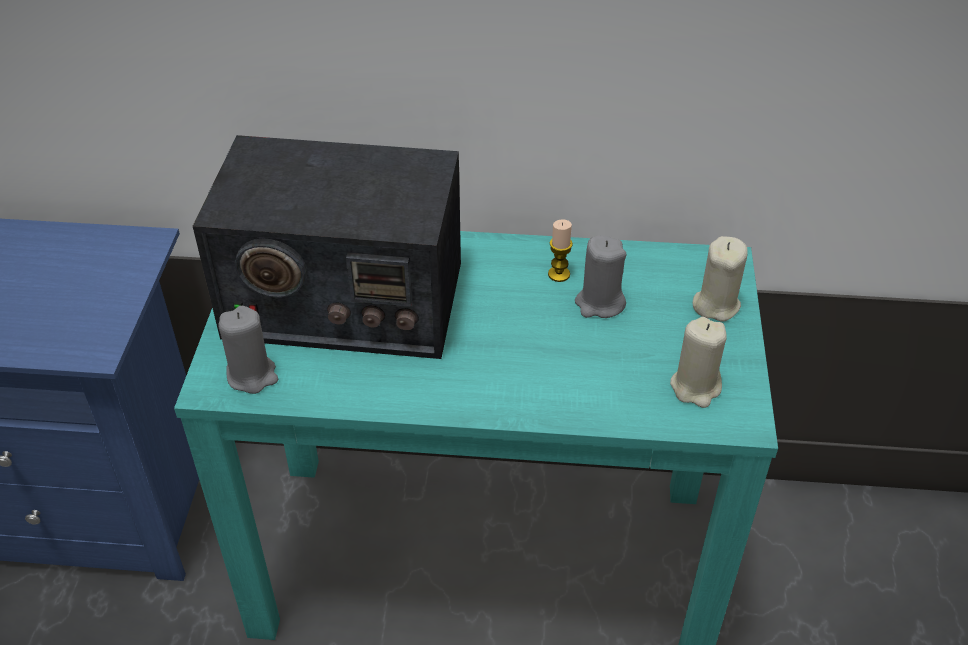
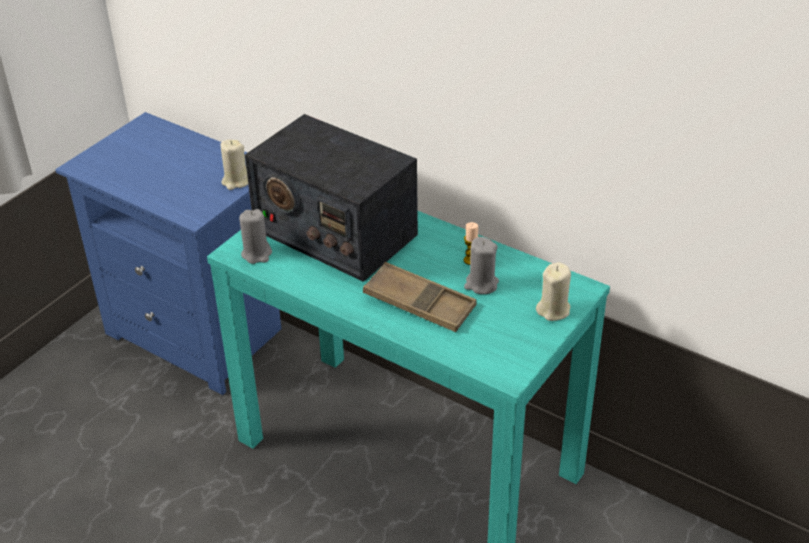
camera: 30 degrees right, 5 degrees down
beige candle [670,317,727,408] -> beige candle moved to [221,139,248,190]
none -> brown tray [363,262,477,332]

